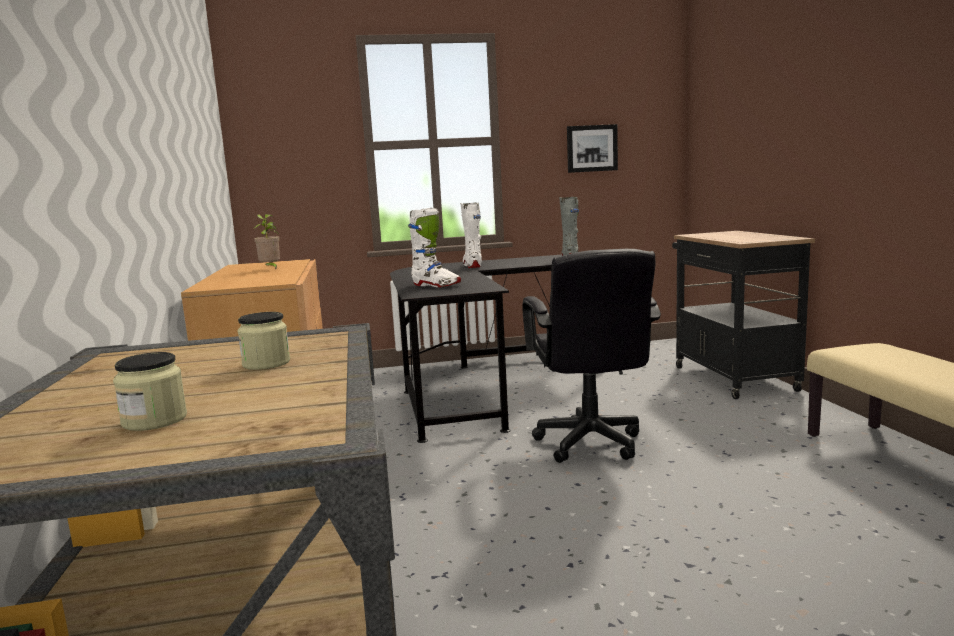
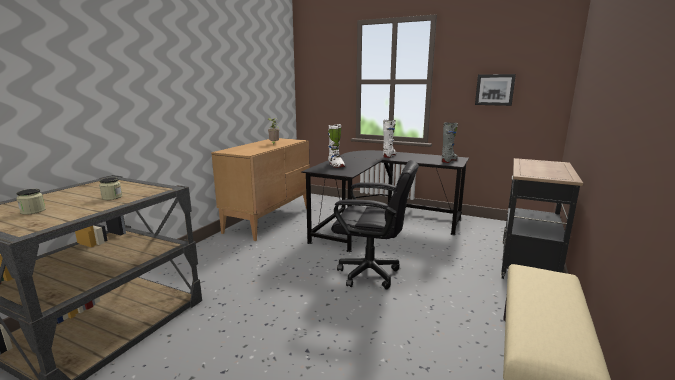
camera: 35 degrees right, 5 degrees up
black office chair [523,249,661,463] -> black office chair turned 105 degrees counterclockwise [331,160,419,289]

